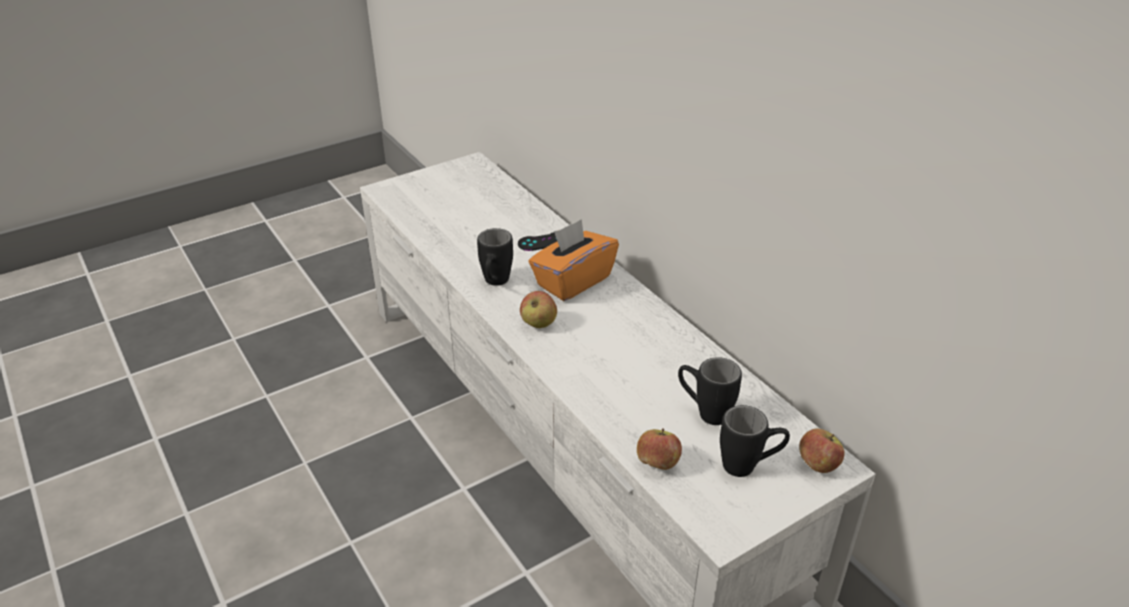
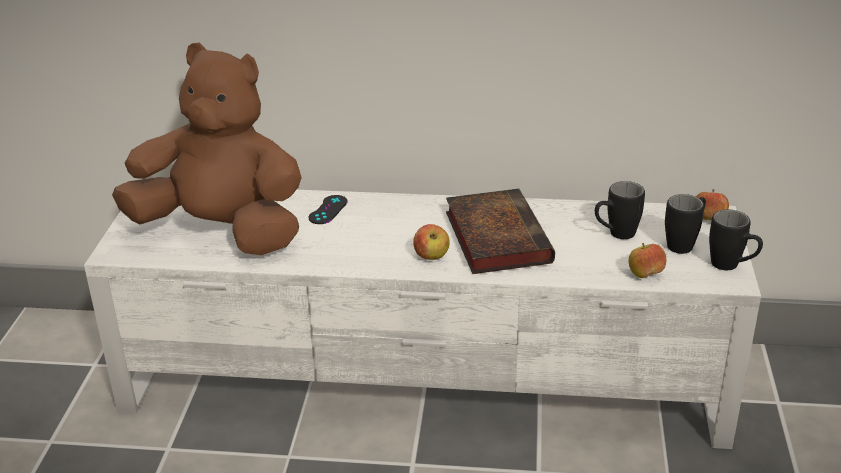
camera: 50 degrees left, 5 degrees down
black mug [477,228,513,286] -> black mug moved to [709,209,763,270]
orange tissue box [528,219,619,301] -> none
none -> brown plush toy [112,42,301,255]
none -> book [446,189,555,274]

